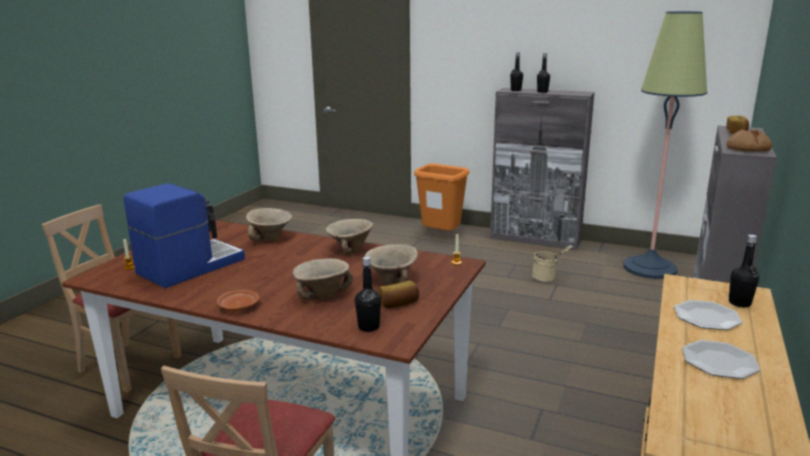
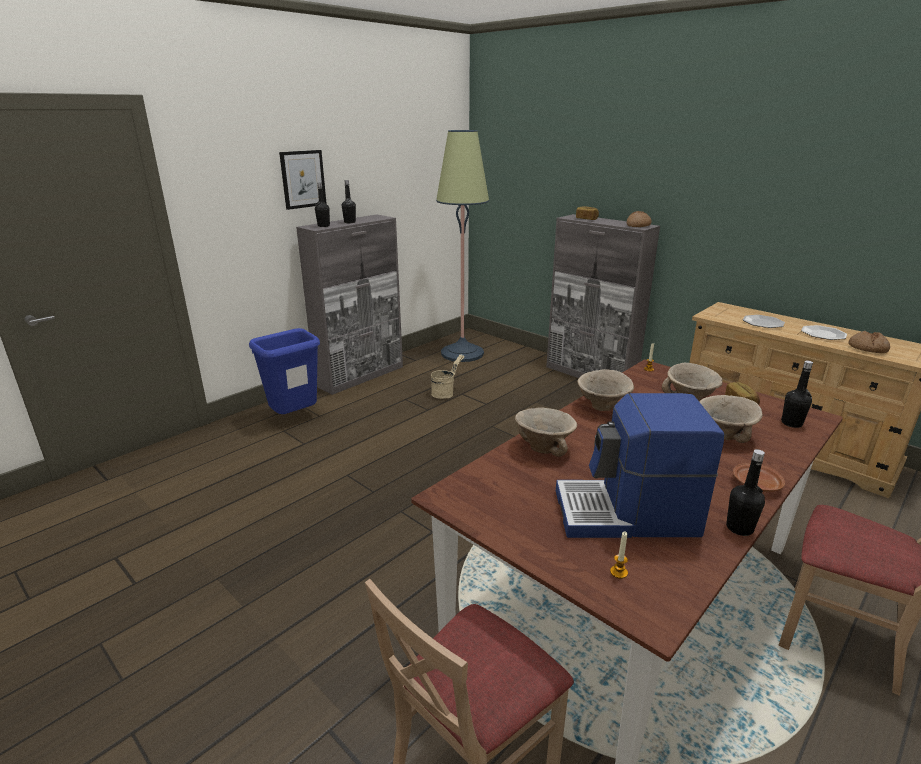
camera: 70 degrees left, 5 degrees up
coffee machine [124,183,245,288] -> coffee machine turned 60 degrees counterclockwise [556,393,724,538]
orange trash can [414,164,469,231] -> blue trash can [249,328,320,414]
black bottle [729,235,759,307] -> black bottle moved to [726,449,765,536]
none -> picture [279,150,327,210]
none -> bread [848,331,890,353]

